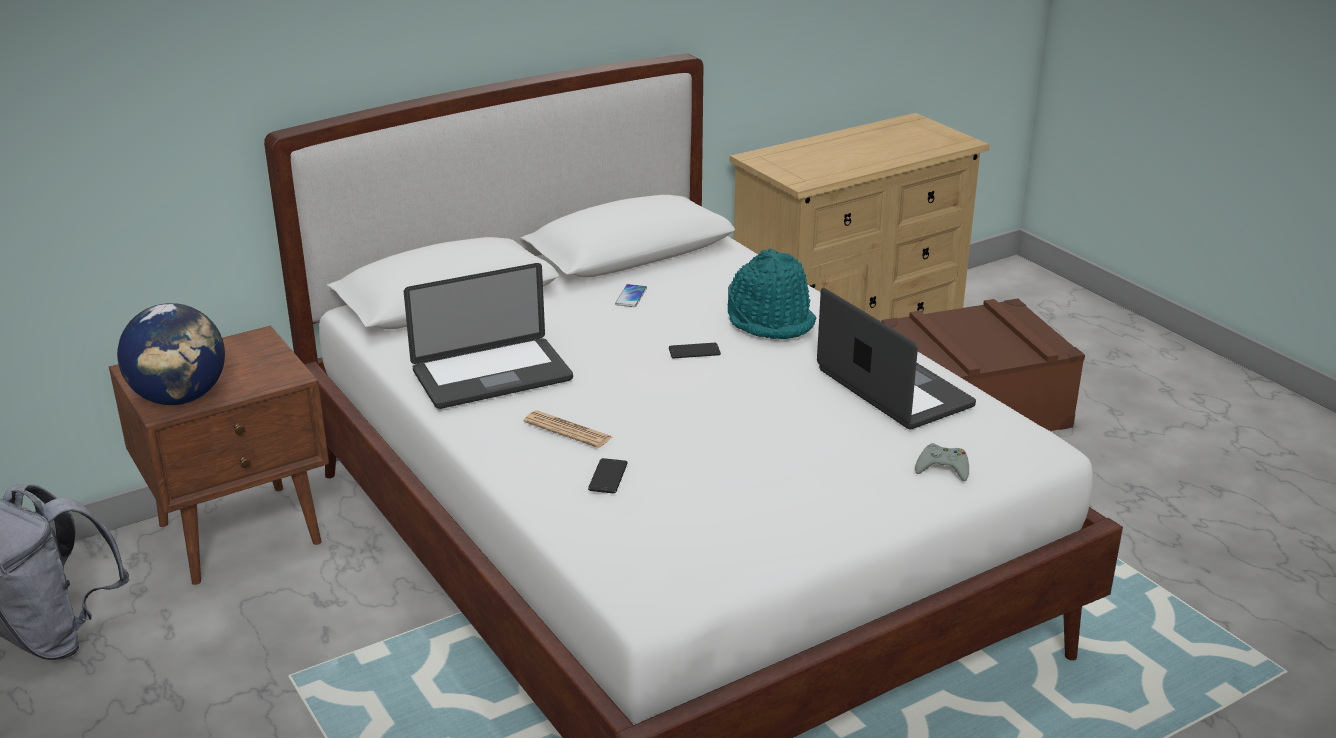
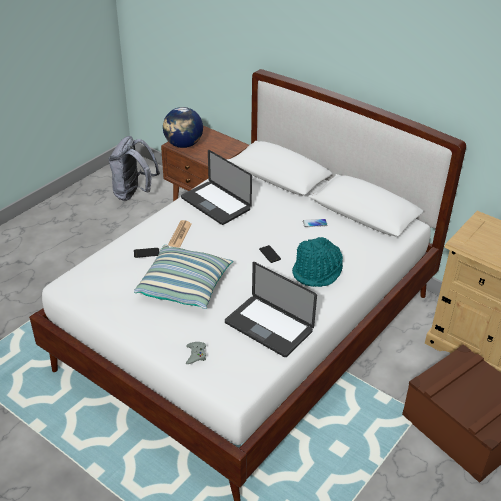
camera: 70 degrees right, 10 degrees up
laptop [817,288,976,429] -> laptop turned 90 degrees clockwise [225,262,317,357]
none -> pillow [134,245,233,309]

